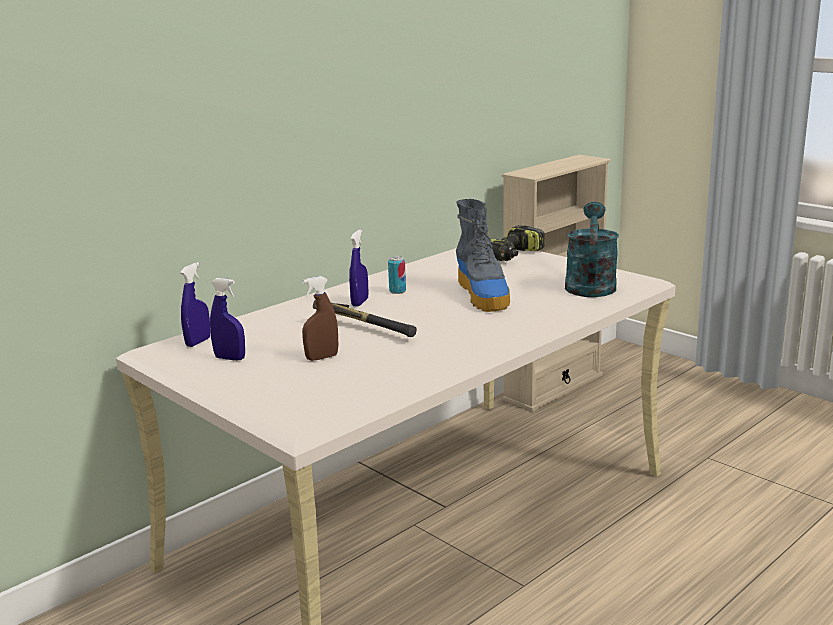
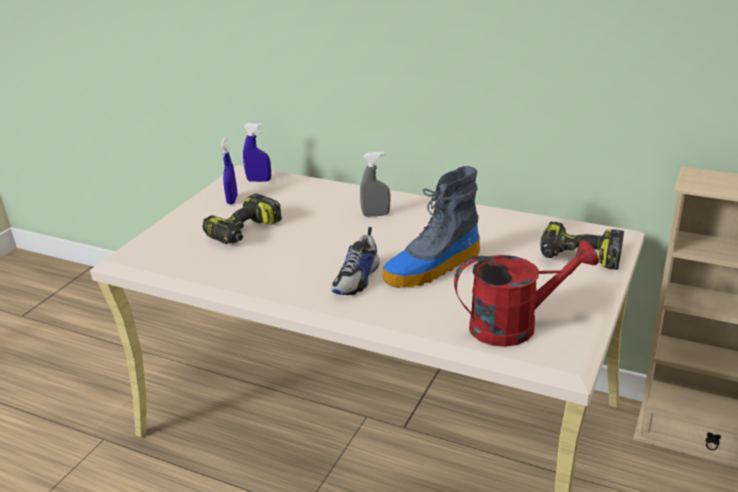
camera: 70 degrees right, 10 degrees up
brown spray bottle [302,276,338,361] -> power drill [202,193,282,244]
hammer [313,300,417,337] -> none
blue spray bottle [349,229,368,307] -> grey spray bottle [360,152,390,217]
can [388,256,406,294] -> none
turquoise watering can [565,202,619,297] -> red watering can [454,240,599,347]
none -> shoe [331,227,379,295]

